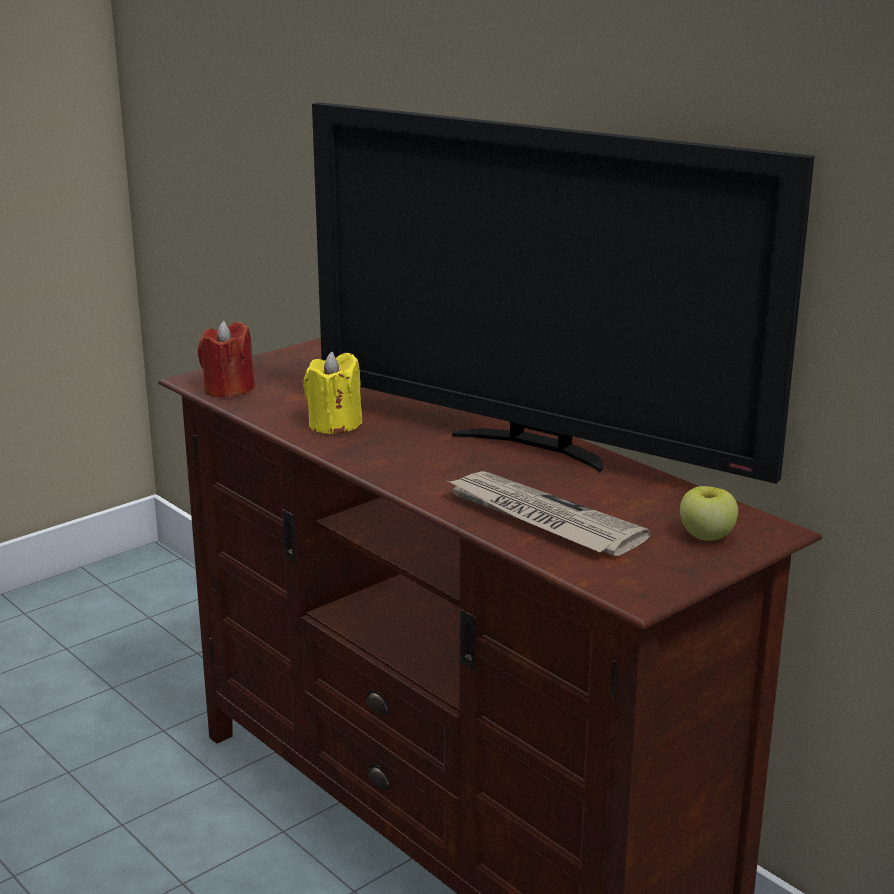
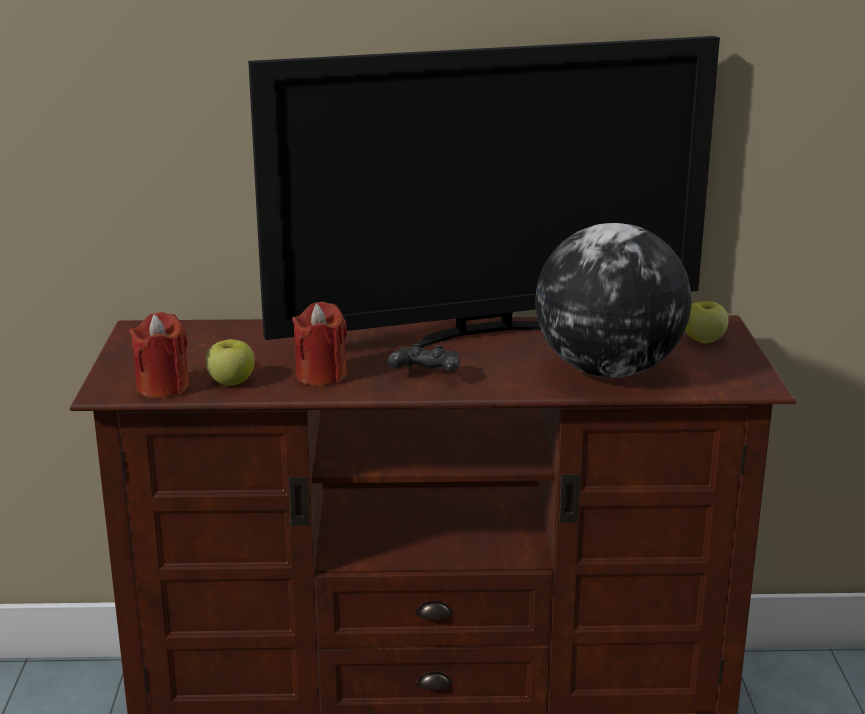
camera: 50 degrees left, 0 degrees up
yellow candle [303,352,362,435] -> red candle [292,302,347,385]
newspaper [446,471,651,556] -> globe [535,223,691,378]
none -> apple [205,339,255,386]
none -> black game controller [388,344,460,373]

